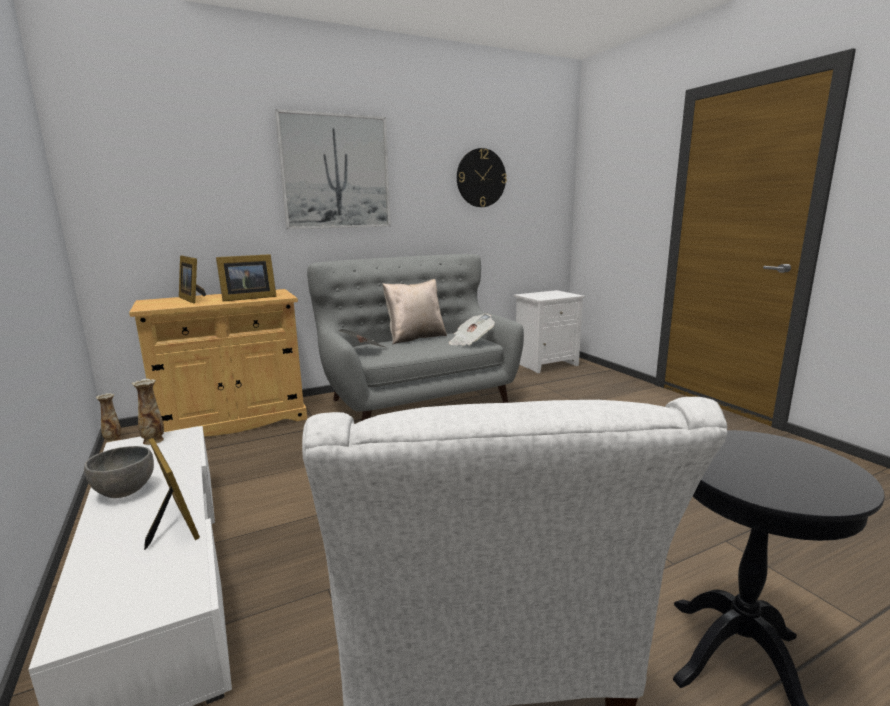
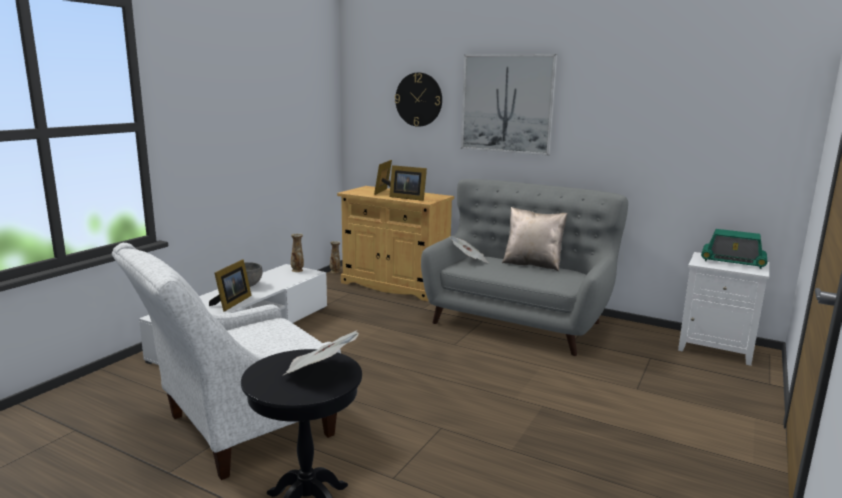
camera: 55 degrees right, 0 degrees up
newspaper [449,314,495,346] -> newspaper moved to [282,330,359,376]
wall clock [457,148,507,207] -> wall clock moved to [395,72,442,127]
none -> radio [701,229,767,269]

